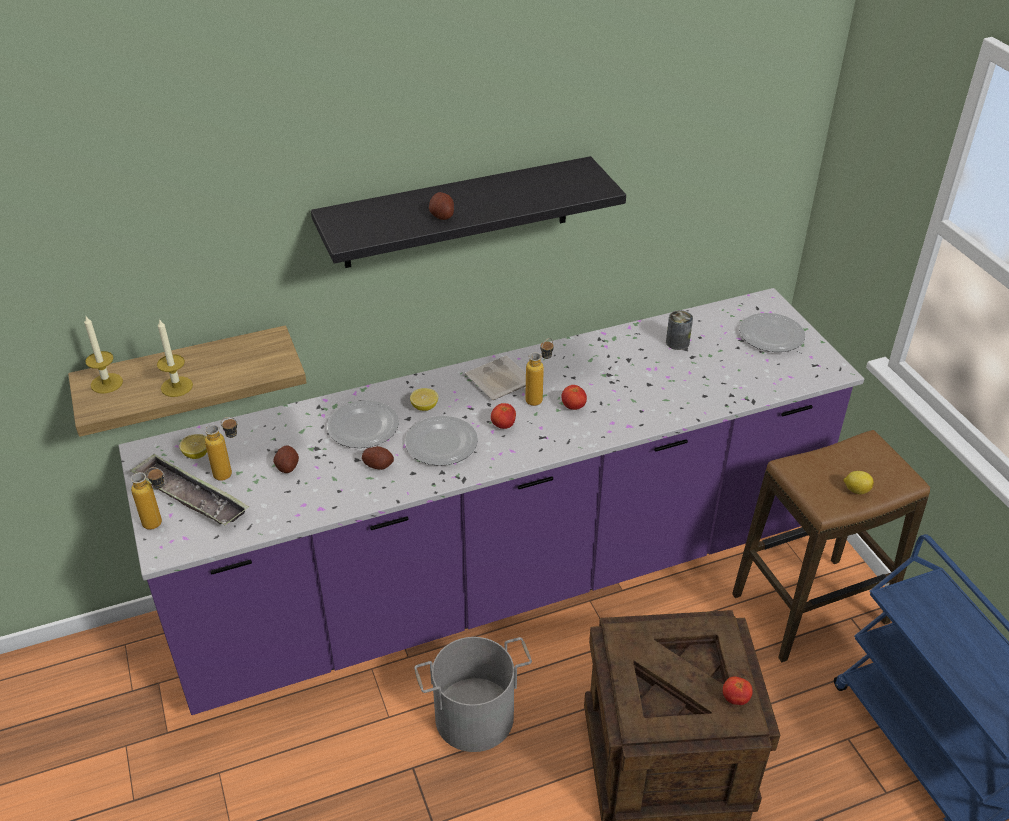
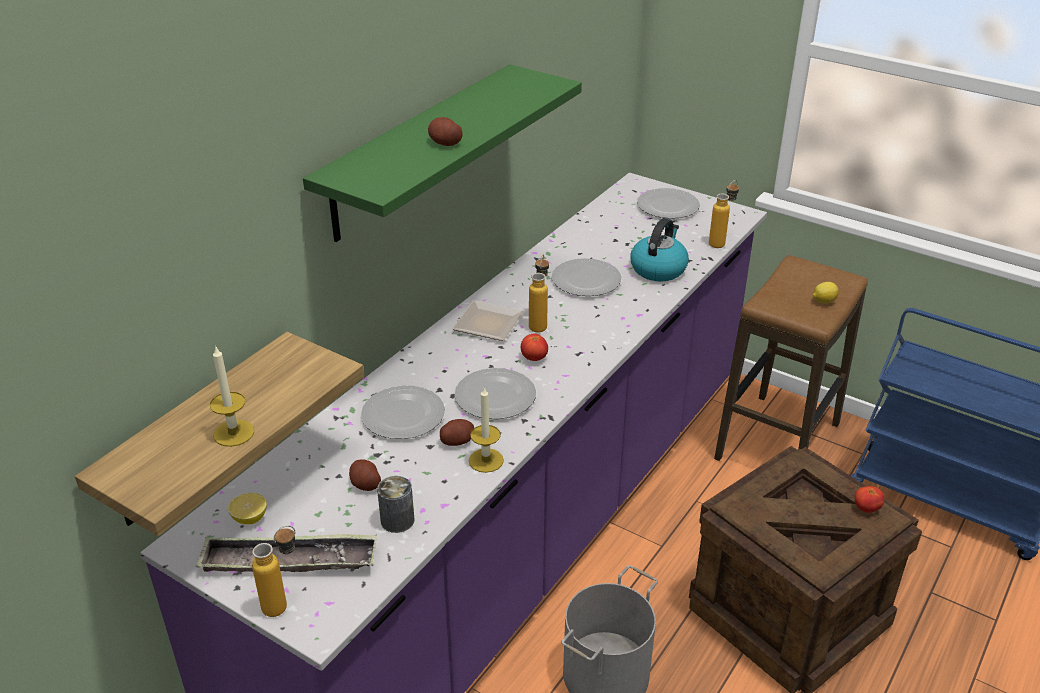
camera: 35 degrees left, 5 degrees down
candle [84,316,123,393] -> candle moved to [469,386,504,473]
bottle [205,417,238,481] -> bottle moved to [709,180,739,248]
black shelf [311,156,626,268] -> green shelf [303,64,582,242]
lemon [410,388,438,411] -> none
tomato [561,385,587,410] -> none
can [666,310,693,350] -> can moved to [377,476,415,533]
none -> plate [551,258,622,296]
none -> kettle [630,218,689,282]

